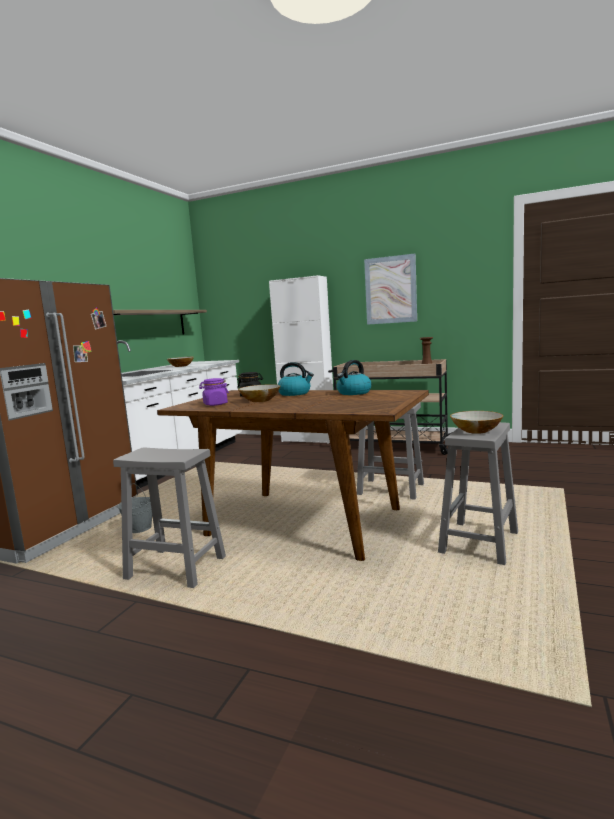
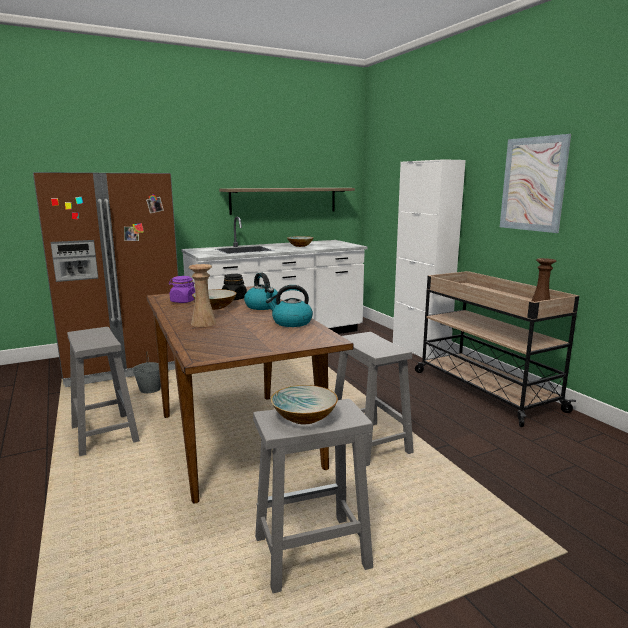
camera: 40 degrees right, 5 degrees up
none -> beige vase [189,264,216,327]

